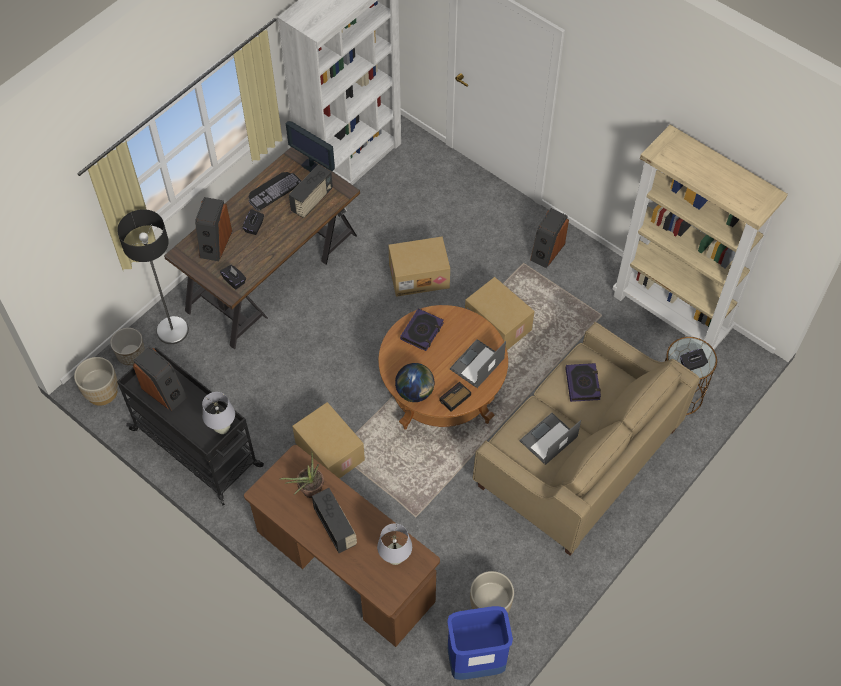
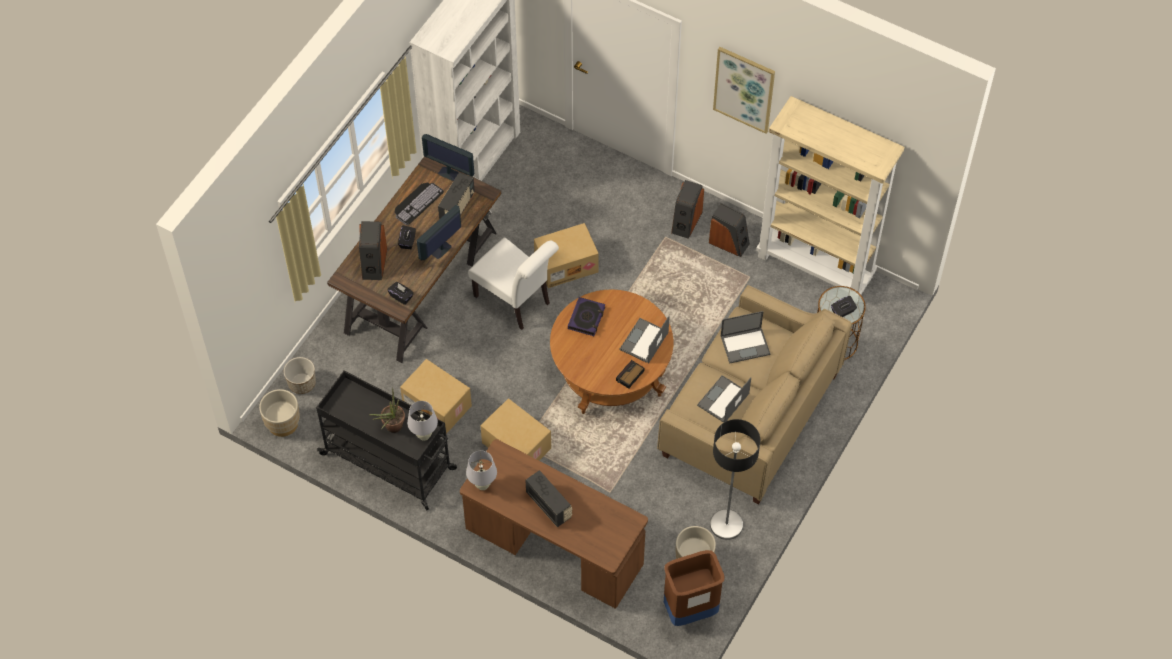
camera: 10 degrees left, 0 degrees up
floor lamp [117,209,189,344] -> floor lamp moved to [710,419,761,540]
speaker [133,346,187,411] -> speaker moved to [709,203,750,257]
potted plant [279,451,324,498] -> potted plant moved to [369,387,405,433]
white table lamp [377,523,412,565] -> white table lamp moved to [466,451,497,490]
globe [395,363,435,402] -> none
blue trash can [447,606,513,680] -> brown trash can [664,550,724,626]
cardboard box [465,277,534,350] -> cardboard box moved to [400,359,472,434]
book [565,363,601,402] -> laptop [721,311,770,364]
none -> monitor [417,205,461,260]
none -> white chair [468,237,559,330]
none -> picture [713,47,775,134]

